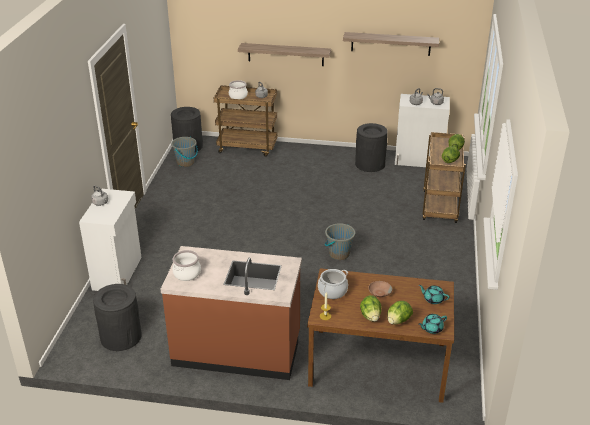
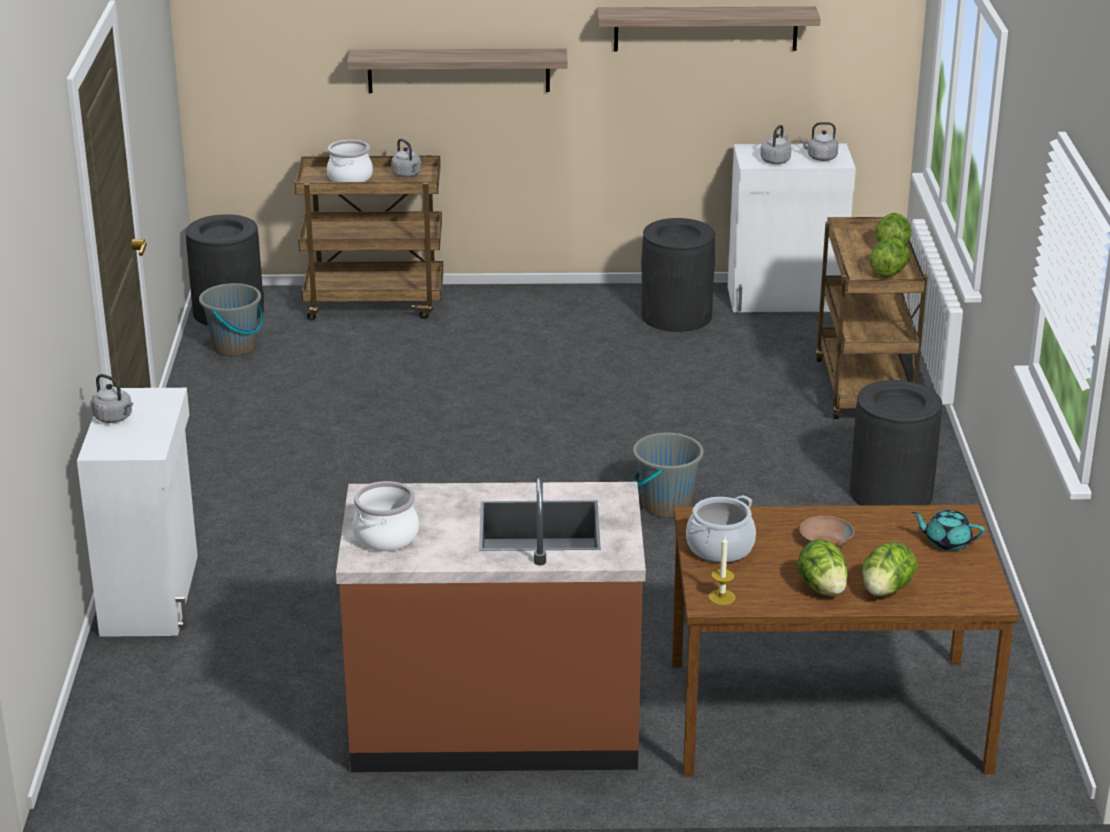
camera: 10 degrees left, 5 degrees down
black trash can [93,284,142,351] -> black trash can moved to [850,380,942,506]
turquoise teapot [419,314,447,334] -> none

